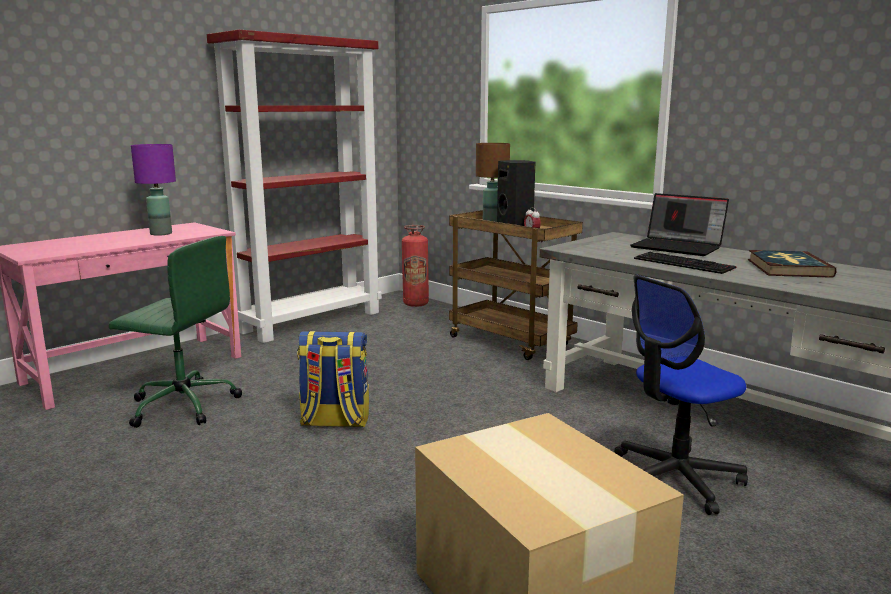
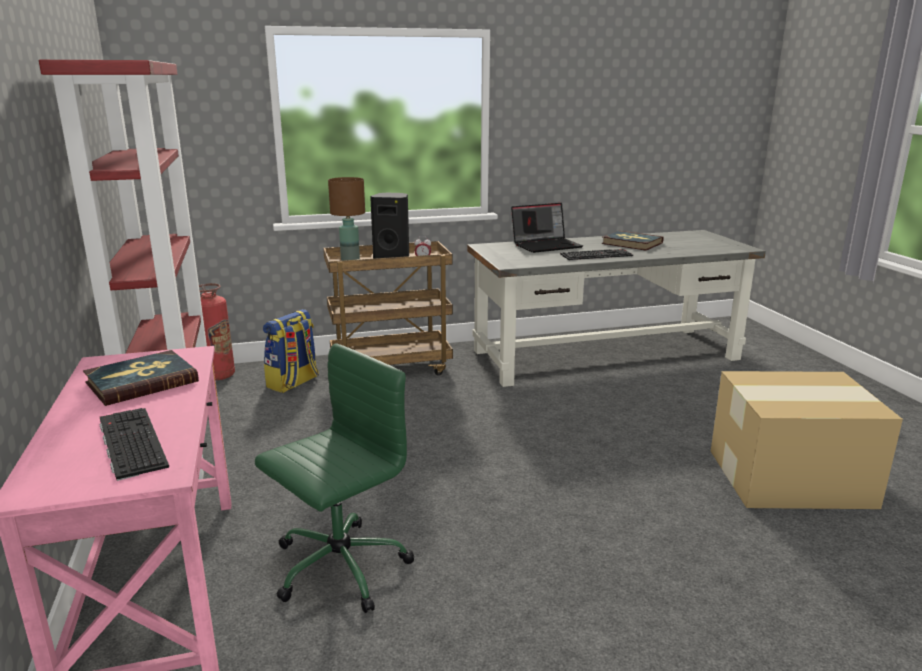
camera: 60 degrees left, 5 degrees up
purple table lamp [131,144,176,236] -> book [83,350,199,406]
backpack [297,331,369,427] -> backpack moved to [263,309,319,393]
office chair [614,275,748,515] -> none
none -> keyboard [99,408,169,481]

